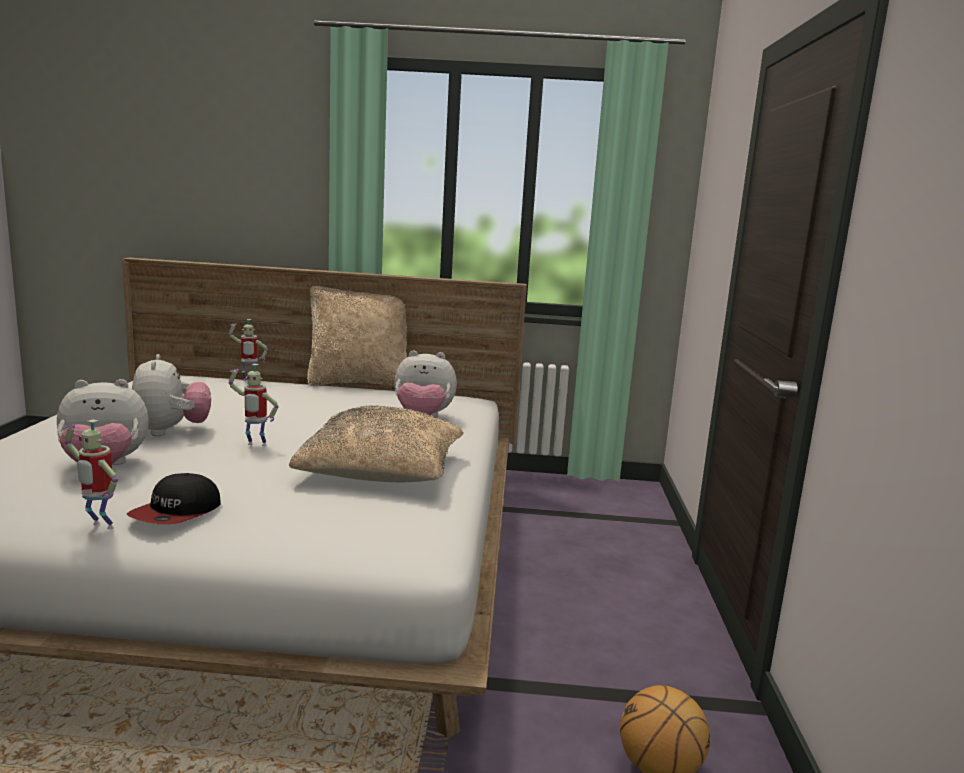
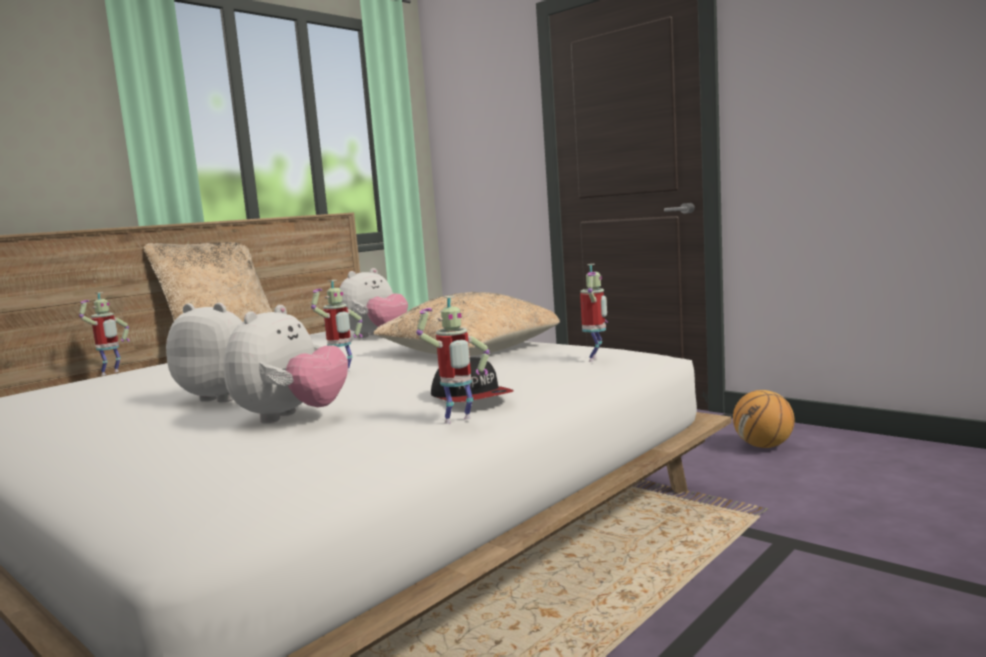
camera: 50 degrees left, 5 degrees down
none -> toy robot [580,264,608,362]

